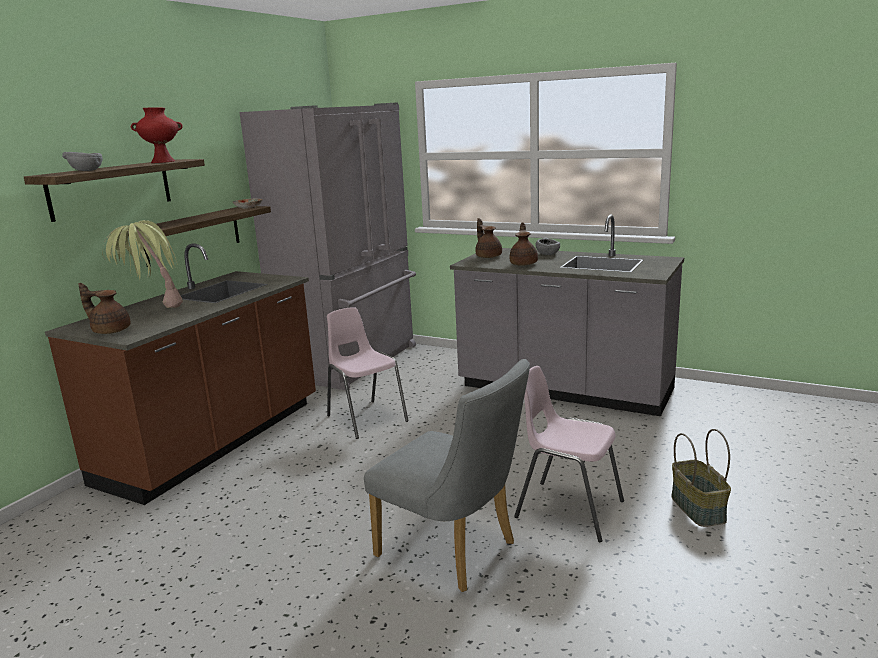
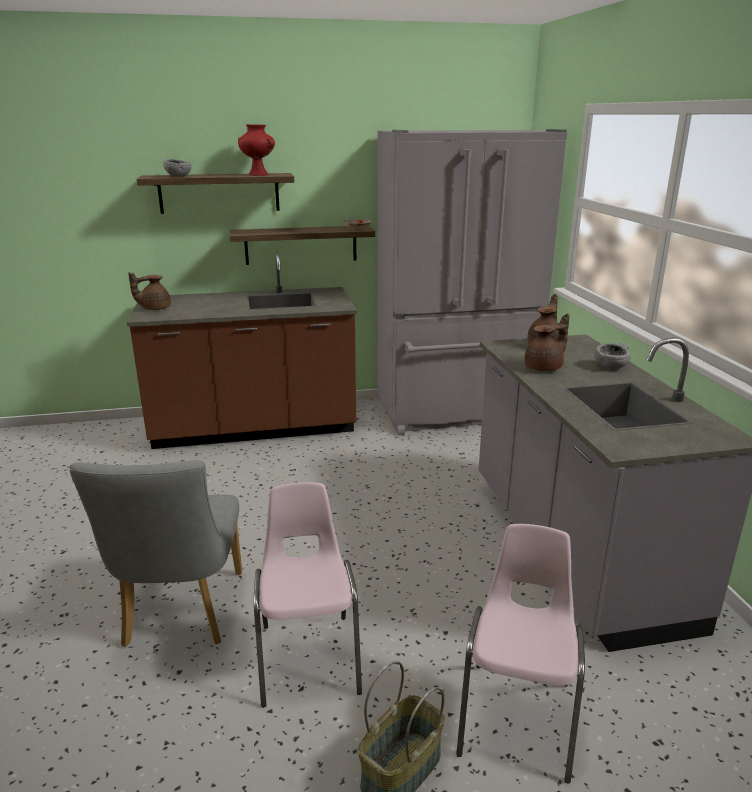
camera: 50 degrees right, 5 degrees up
brown teapot [78,283,131,334] -> brown teapot turned 105 degrees counterclockwise [128,272,171,310]
potted plant [102,220,183,308] -> none
pink chair [327,307,409,439] -> pink chair moved to [456,524,585,784]

